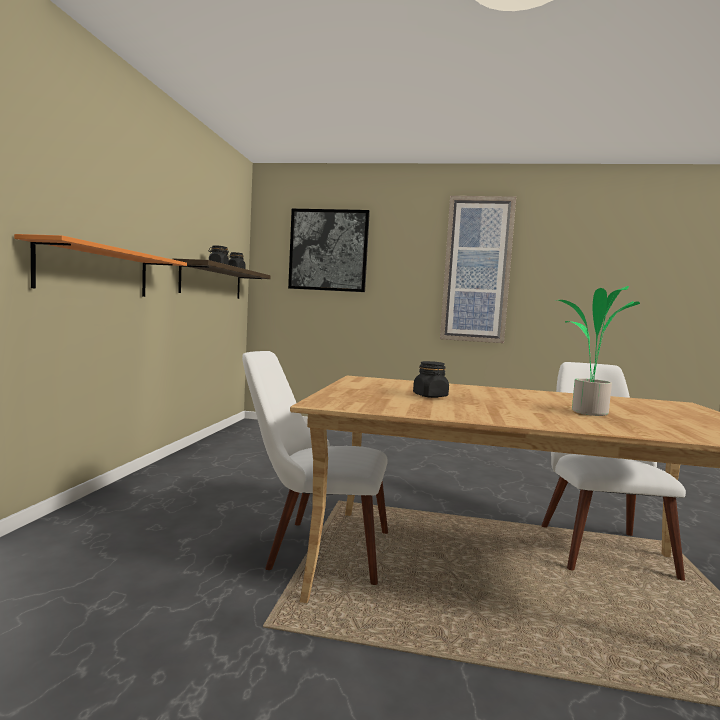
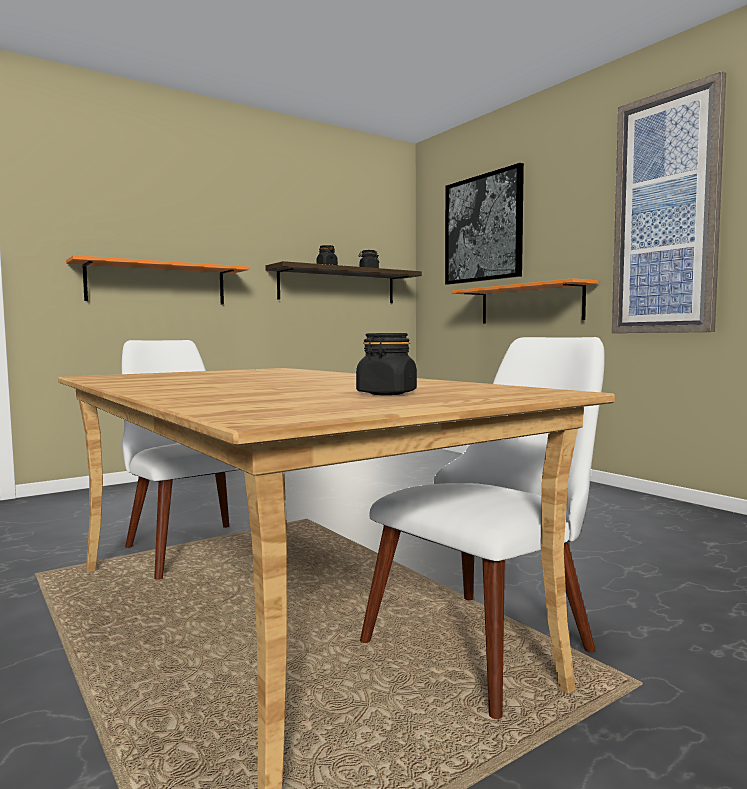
camera: 45 degrees right, 0 degrees up
black jar [413,361,449,398] -> black jar moved to [356,333,417,395]
potted plant [555,286,640,416] -> none
none -> orange shelf [451,278,599,323]

